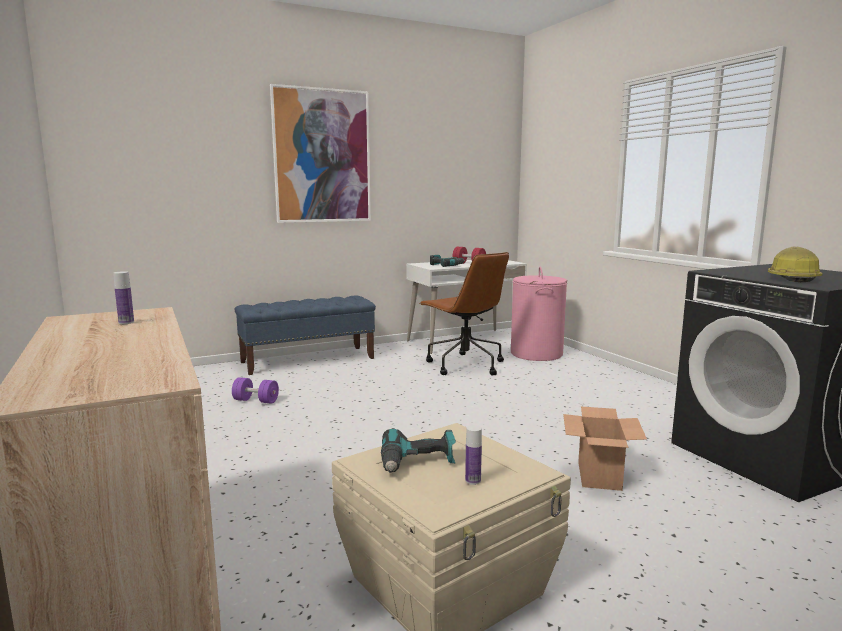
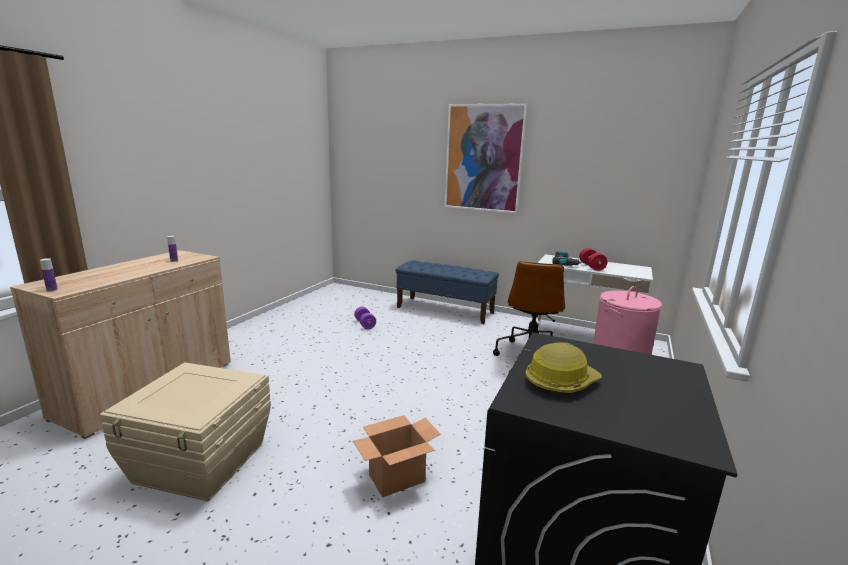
camera: 50 degrees right, 5 degrees up
power drill [381,428,456,472] -> none
bottle [465,425,482,485] -> bottle moved to [40,258,58,292]

